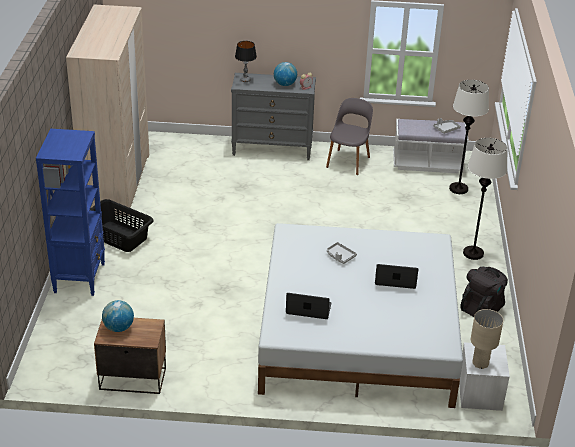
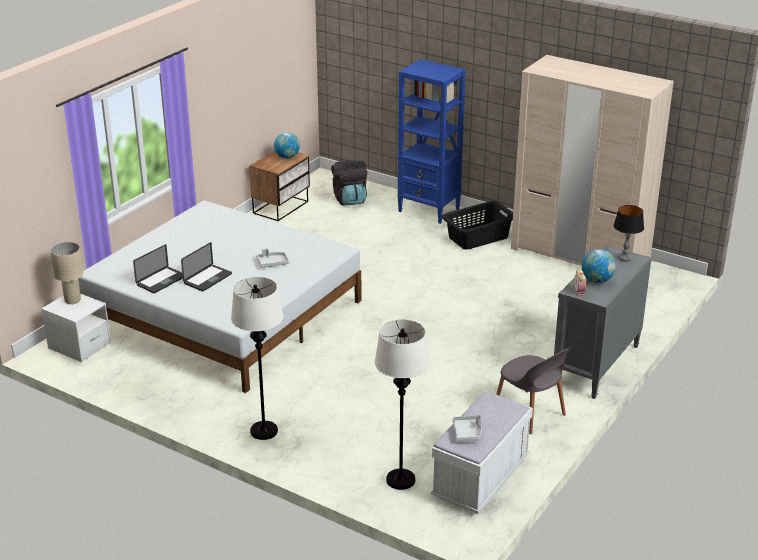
camera: 120 degrees right, 5 degrees down
laptop [286,293,331,319] -> laptop moved to [133,244,183,293]
black backpack [460,267,508,317] -> black backpack moved to [331,160,367,206]

